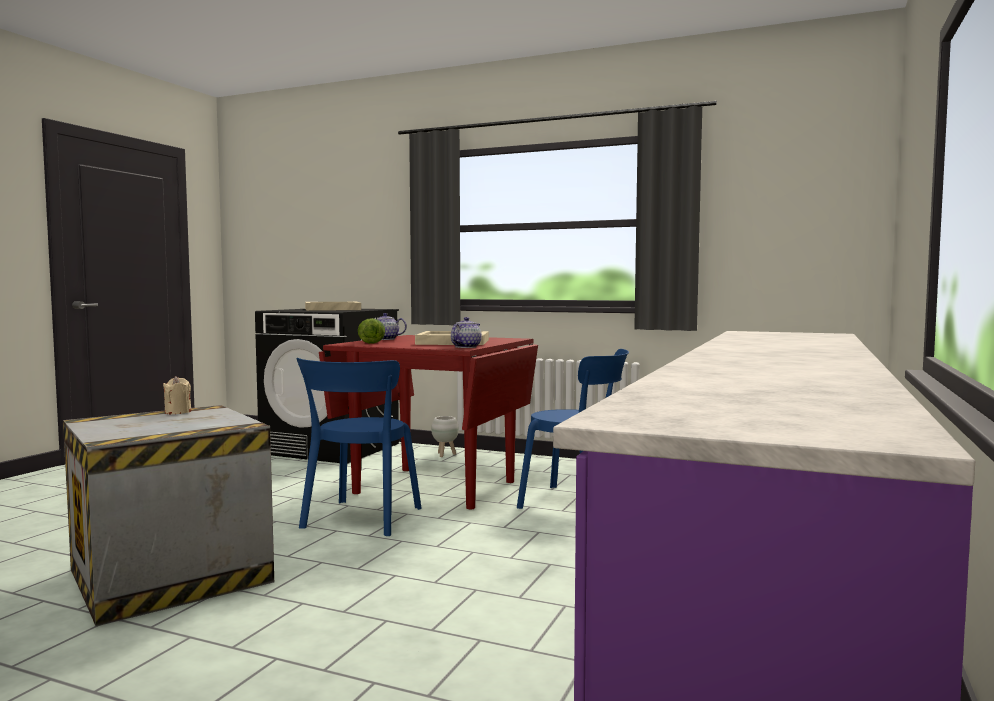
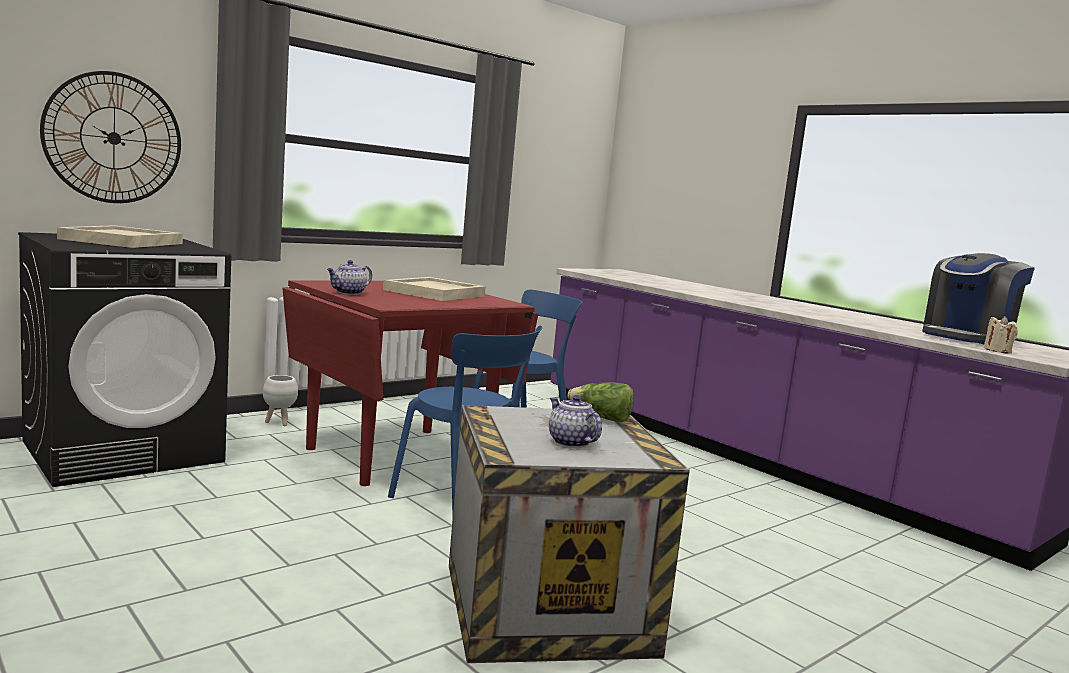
camera: 65 degrees left, 5 degrees up
beige candle [163,376,191,414] -> beige candle moved to [983,316,1018,354]
lettuce [358,318,385,344] -> lettuce moved to [568,382,634,423]
teapot [451,317,482,348] -> teapot moved to [549,395,602,448]
none -> wall clock [40,71,181,203]
none -> coffee machine [922,253,1035,344]

